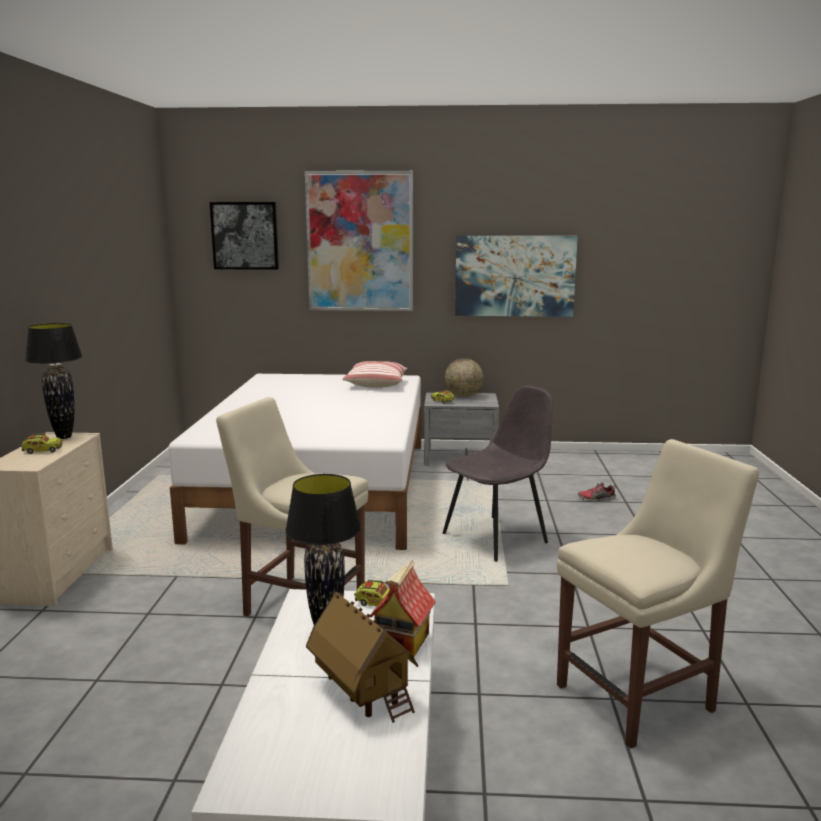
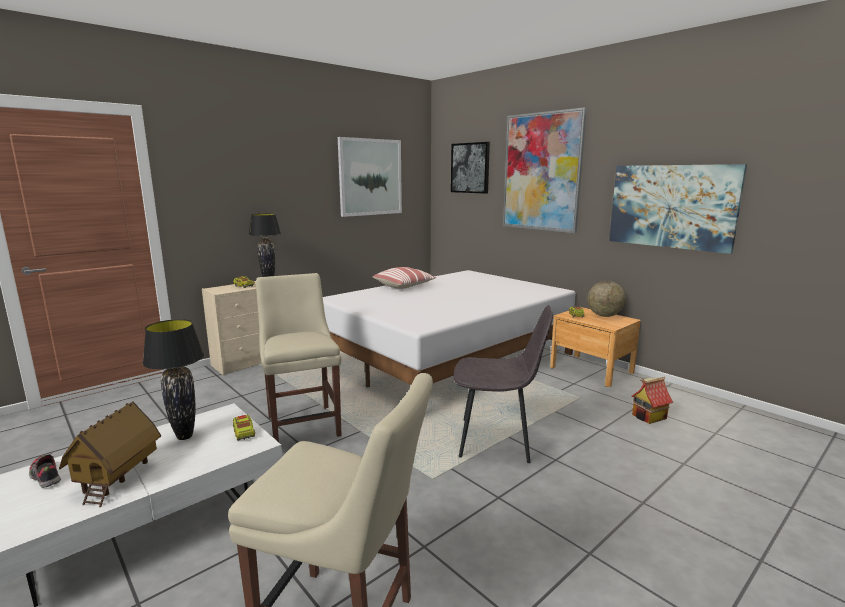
camera: 45 degrees right, 0 degrees up
pillow [342,361,408,388] -> pillow moved to [373,267,436,289]
toy house [370,560,436,657] -> toy house moved to [632,377,673,424]
grey nightstand [424,392,499,465] -> brown nightstand [550,307,641,387]
shoe [578,482,617,502] -> shoe moved to [29,453,61,488]
none -> picture [338,137,402,217]

